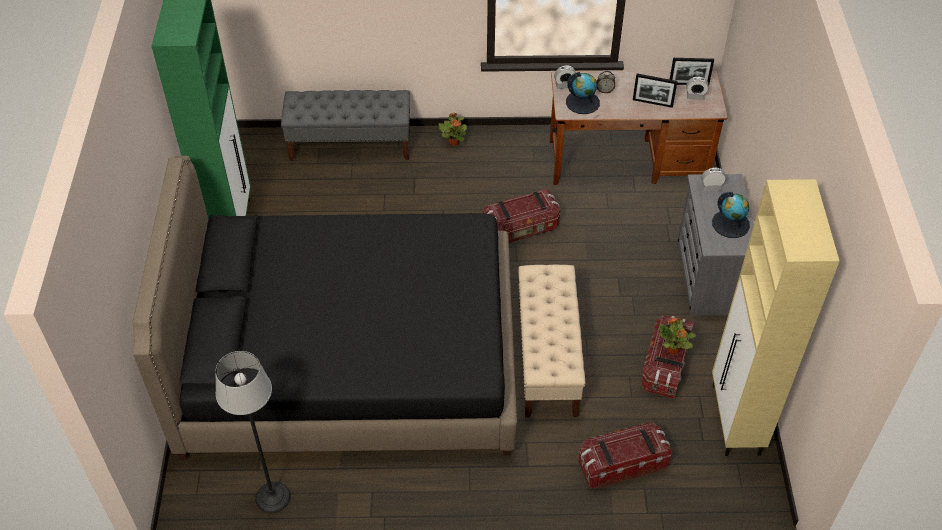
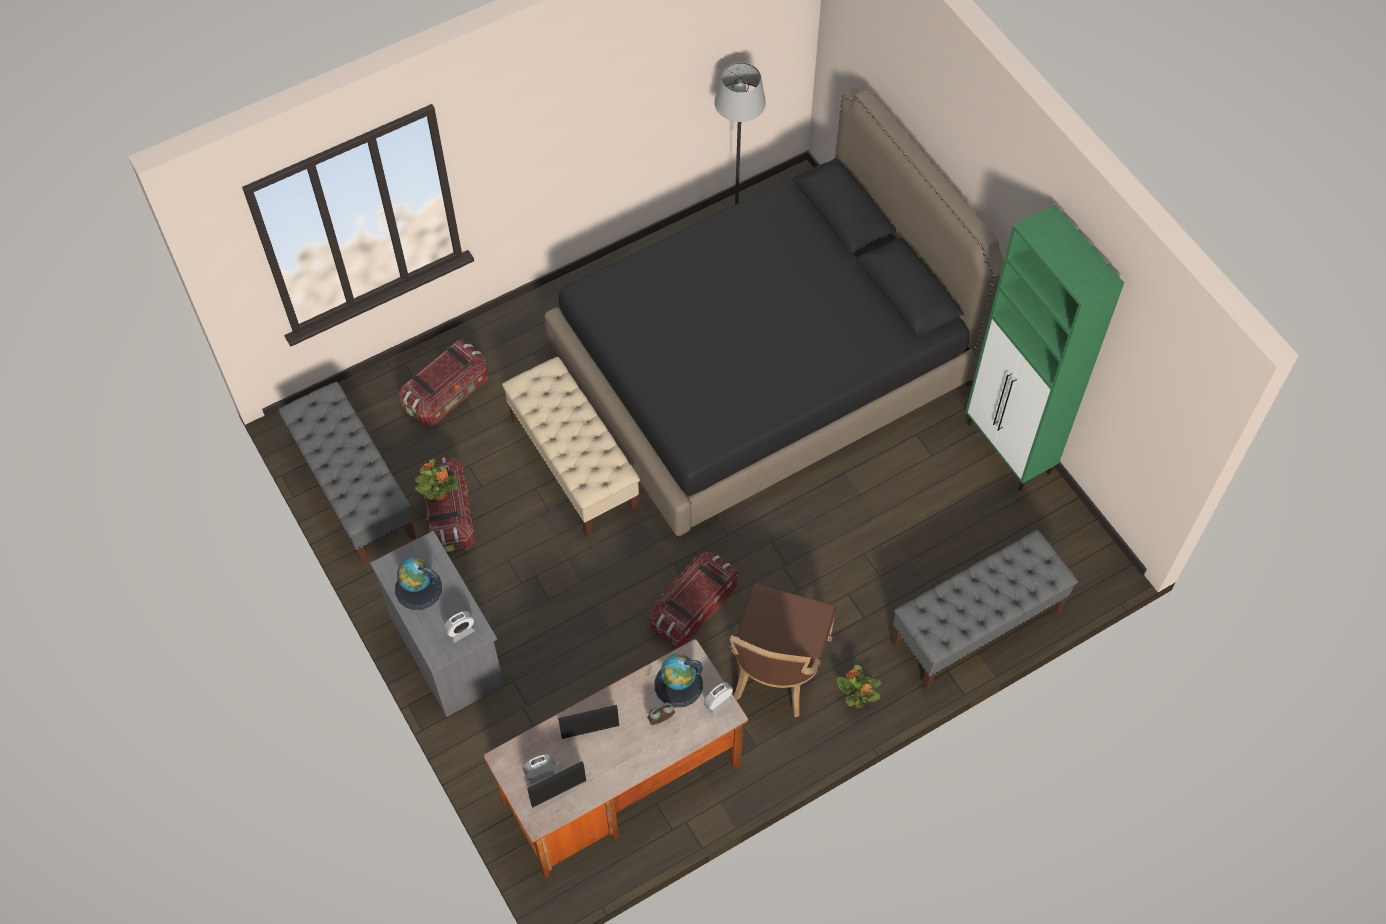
camera: 150 degrees right, 10 degrees up
beige cabinet [712,179,839,456] -> grey bench [279,382,416,565]
none -> brown chair [730,583,836,717]

